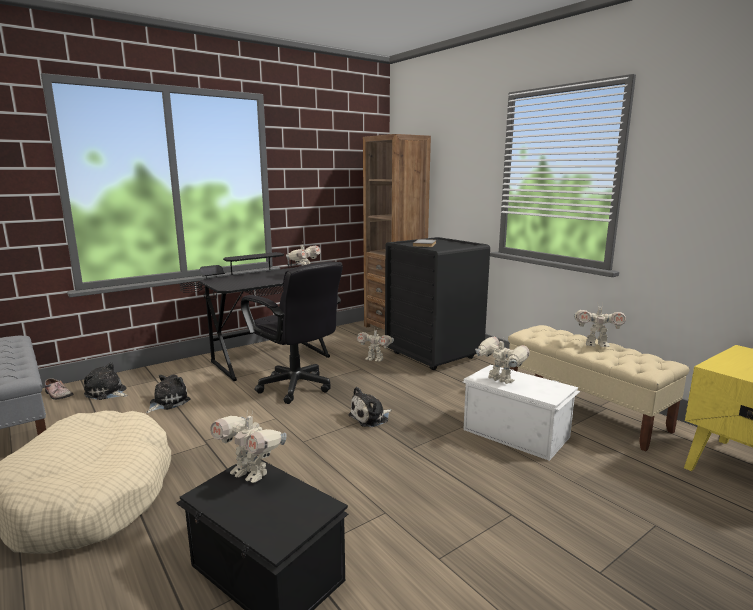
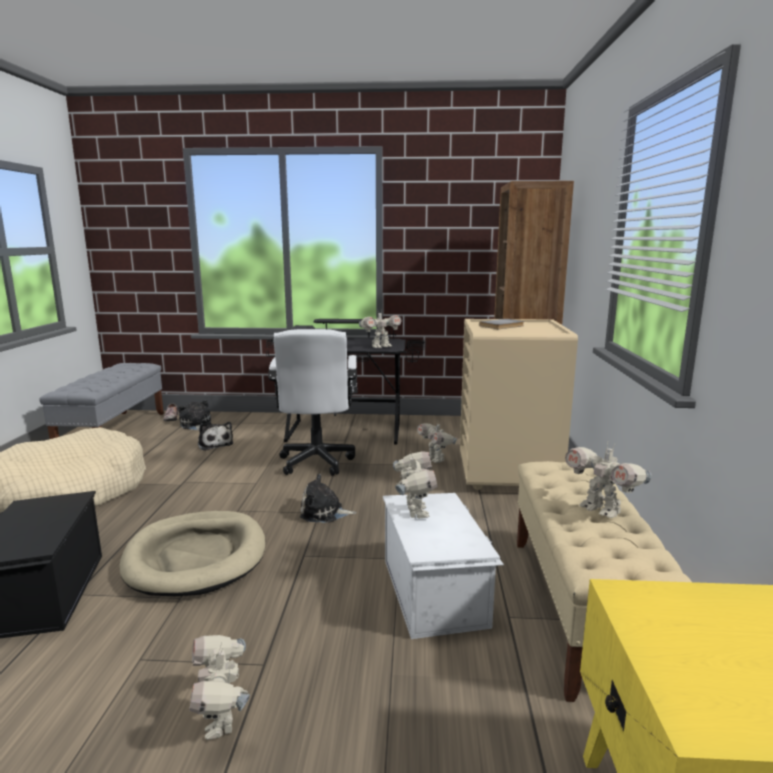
camera: 40 degrees right, 0 degrees up
plush toy [146,374,191,413] -> plush toy turned 75 degrees clockwise [198,422,233,451]
toy robot [210,409,287,483] -> toy robot moved to [189,635,250,740]
black office chair [241,261,343,404] -> white office chair [268,329,358,476]
black dresser [385,237,490,370] -> beige dresser [460,319,578,490]
none -> beige dog bed [120,511,265,596]

